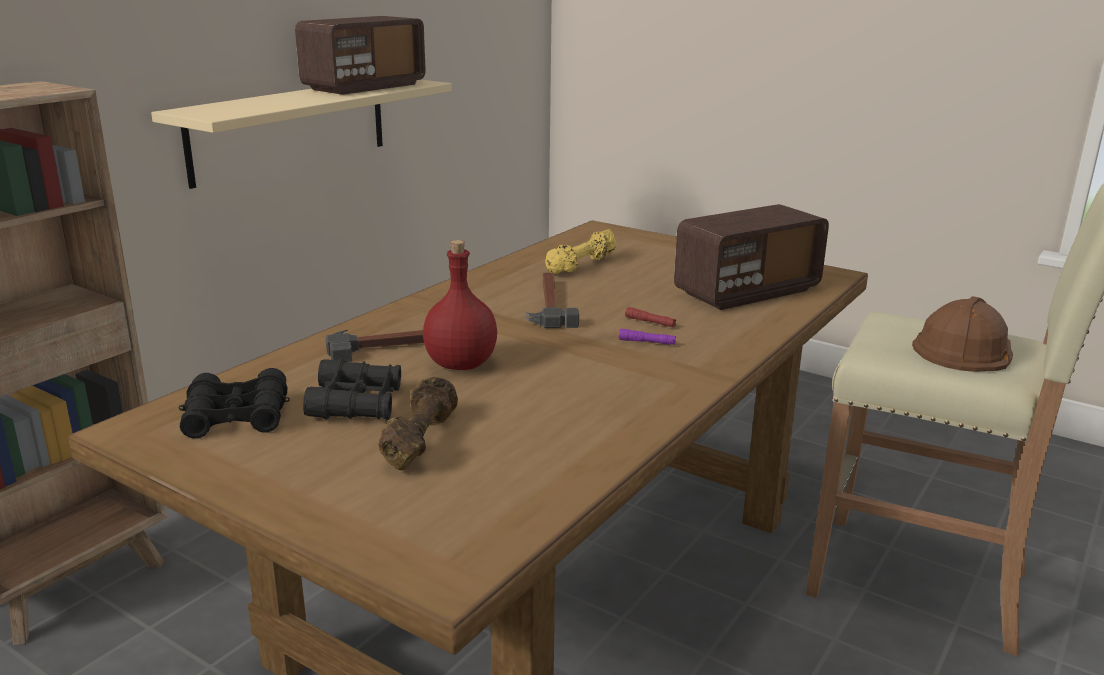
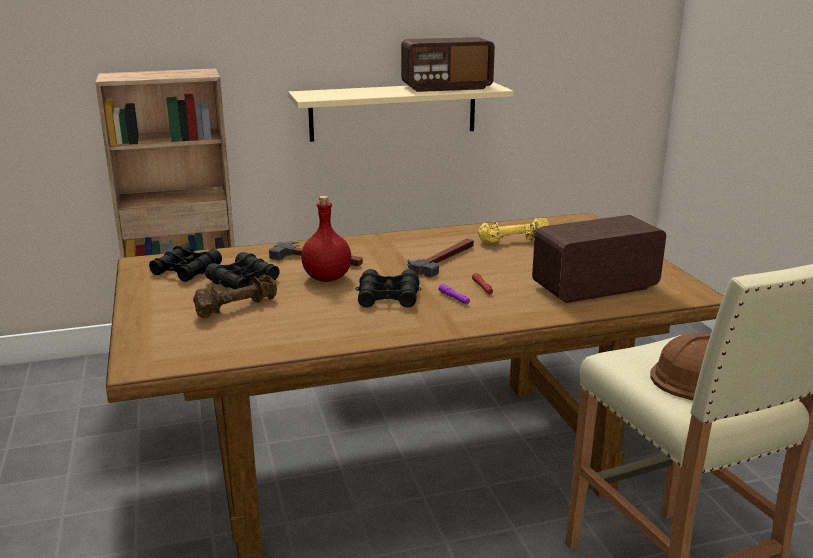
camera: 40 degrees right, 0 degrees up
radio [674,204,829,310] -> radio turned 150 degrees clockwise [532,215,666,303]
none -> black binoculars [356,269,421,307]

